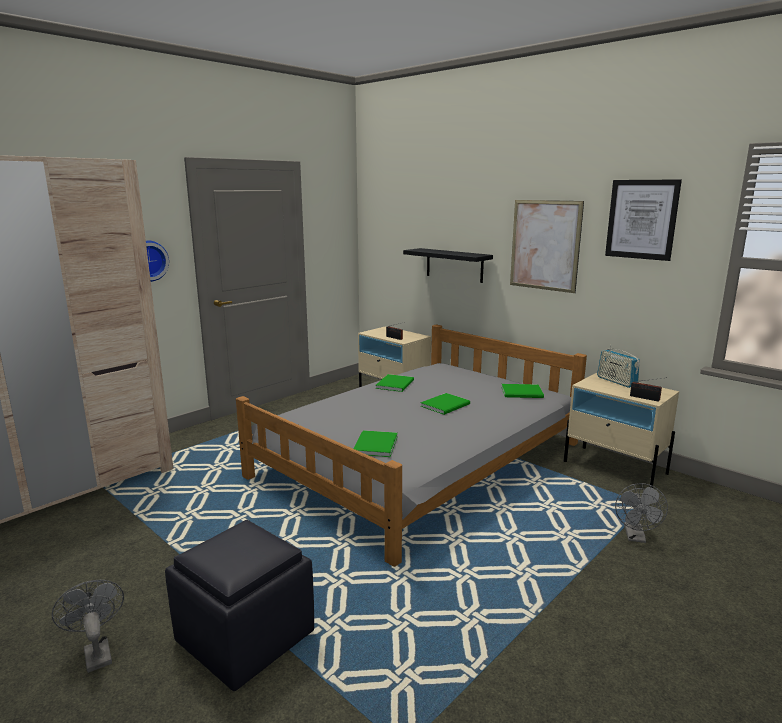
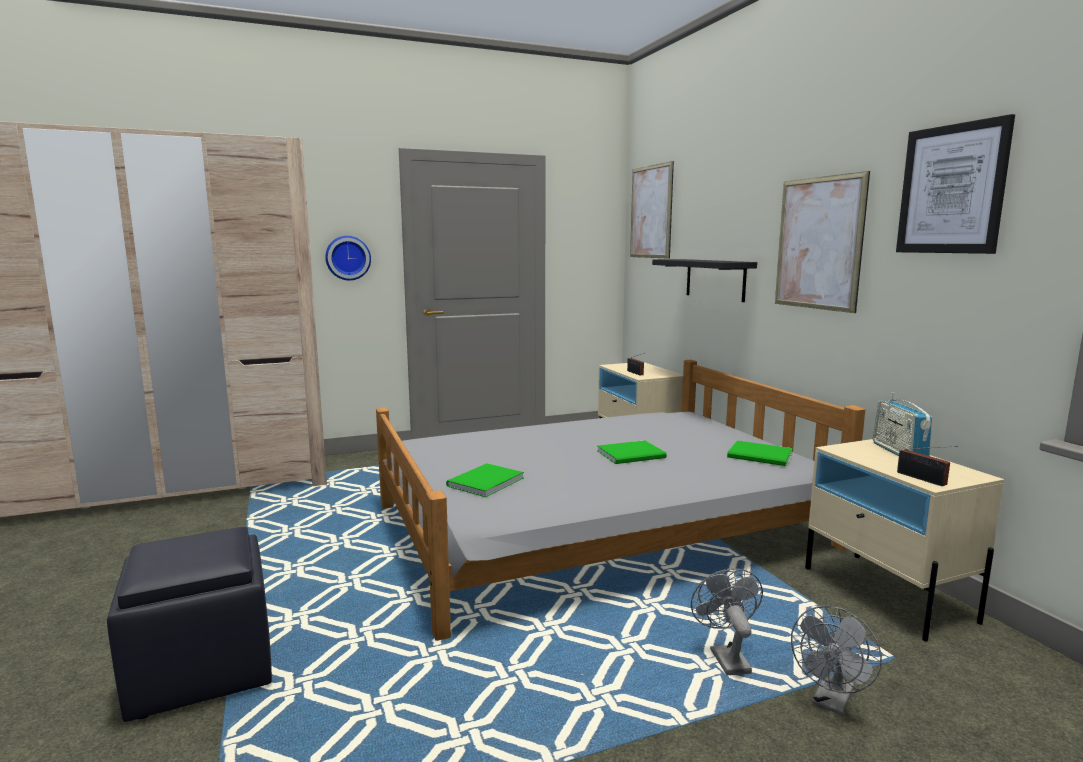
camera: 25 degrees right, 5 degrees down
grey fan [52,580,124,673] -> grey fan moved to [691,568,763,675]
green book [376,374,414,392] -> none
none -> picture [630,161,674,259]

